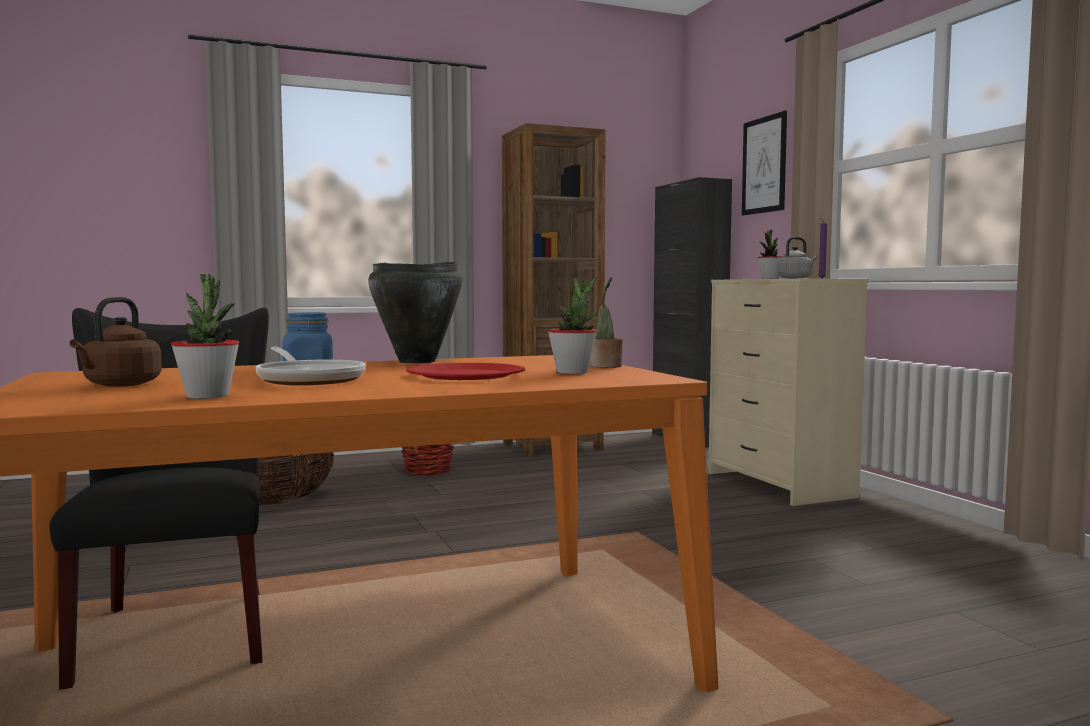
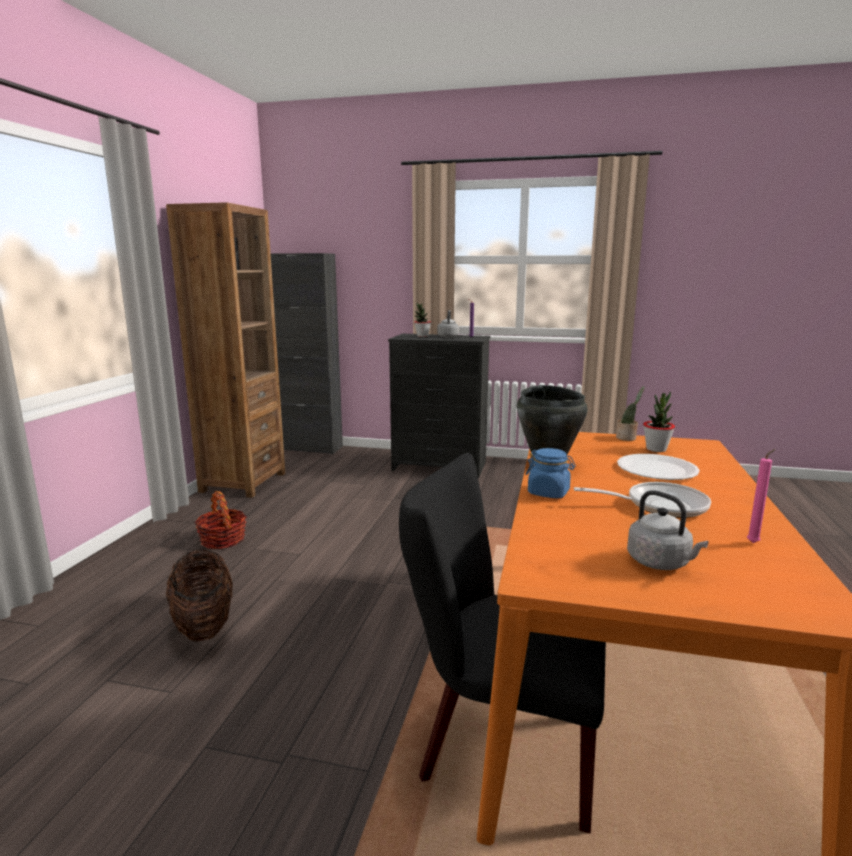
camera: 55 degrees left, 10 degrees up
brown kettle [70,297,162,387] -> grey kettle [627,490,709,570]
potted plant [171,273,239,399] -> pink candle [747,449,776,543]
red plate [406,363,525,380] -> white plate [617,454,700,480]
beige dresser [708,279,869,506] -> black dresser [388,334,490,478]
picture [742,111,787,215] -> none

